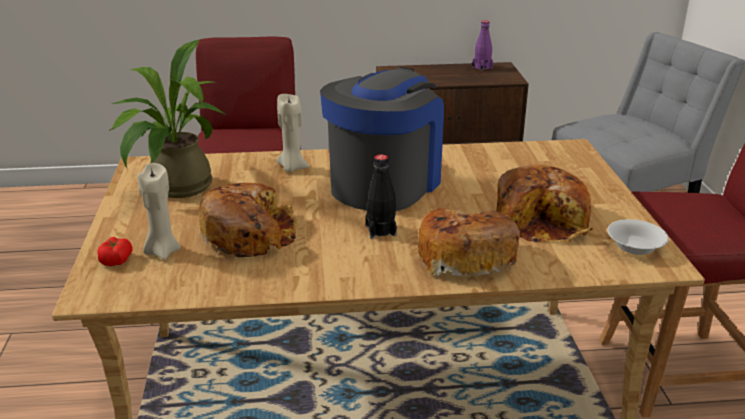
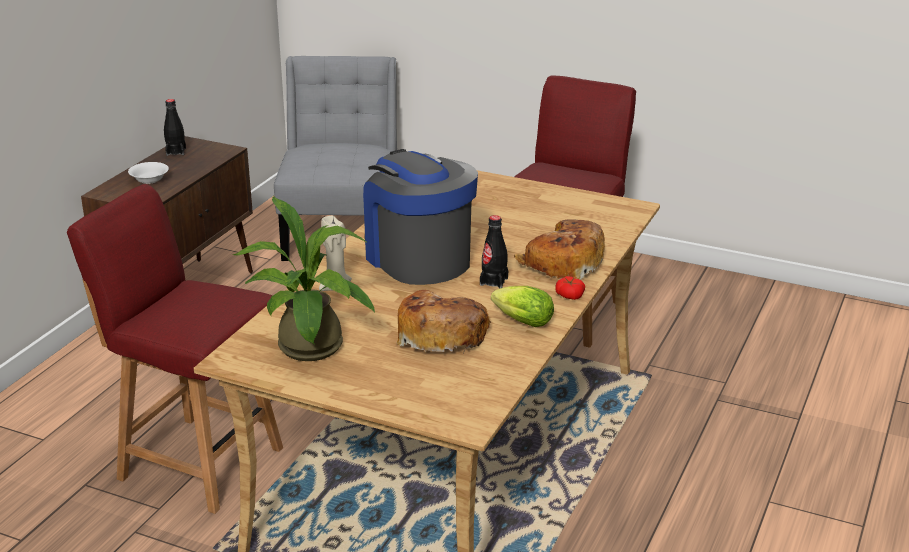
camera: 60 degrees left, 0 degrees up
tomato [97,237,133,266] -> tomato moved to [555,276,585,300]
beige candle [137,163,180,260] -> none
purple bottle [472,20,493,71] -> black bottle [164,99,186,156]
bread [496,164,593,243] -> none
white bowl [607,219,669,255] -> white bowl moved to [128,162,169,184]
none -> lettuce [491,286,554,327]

